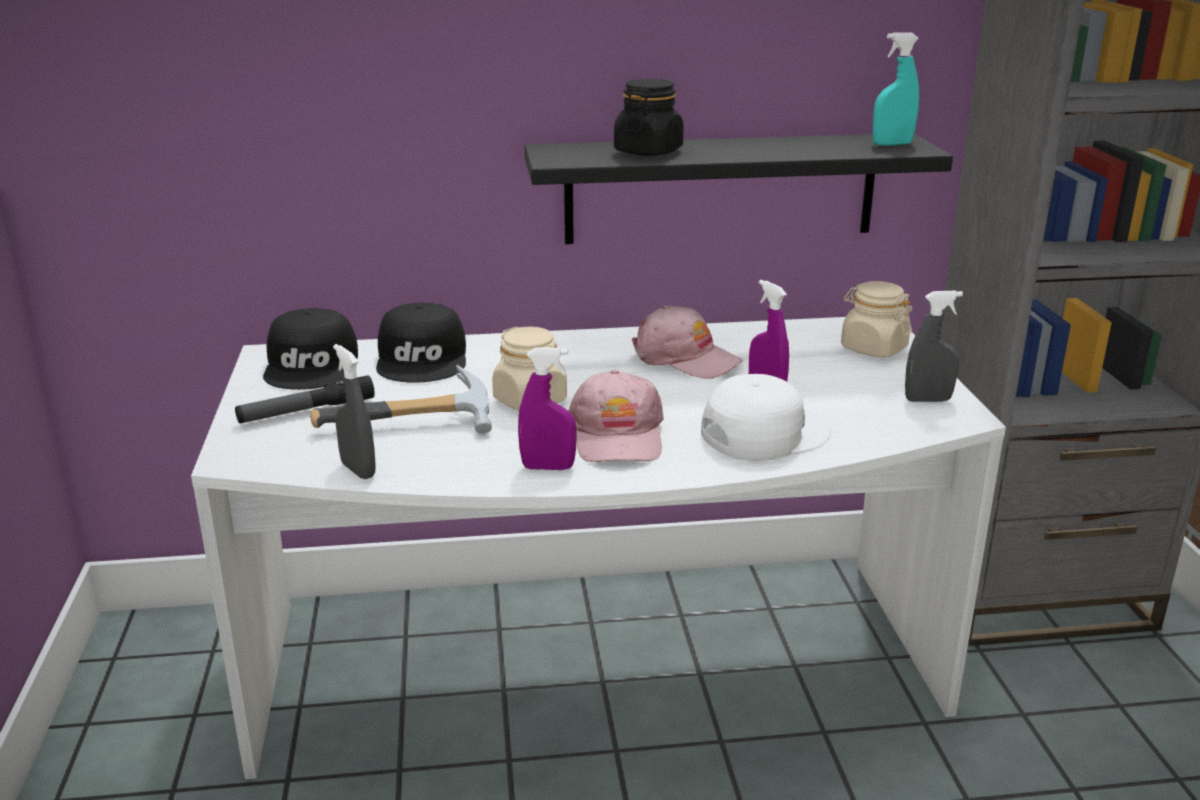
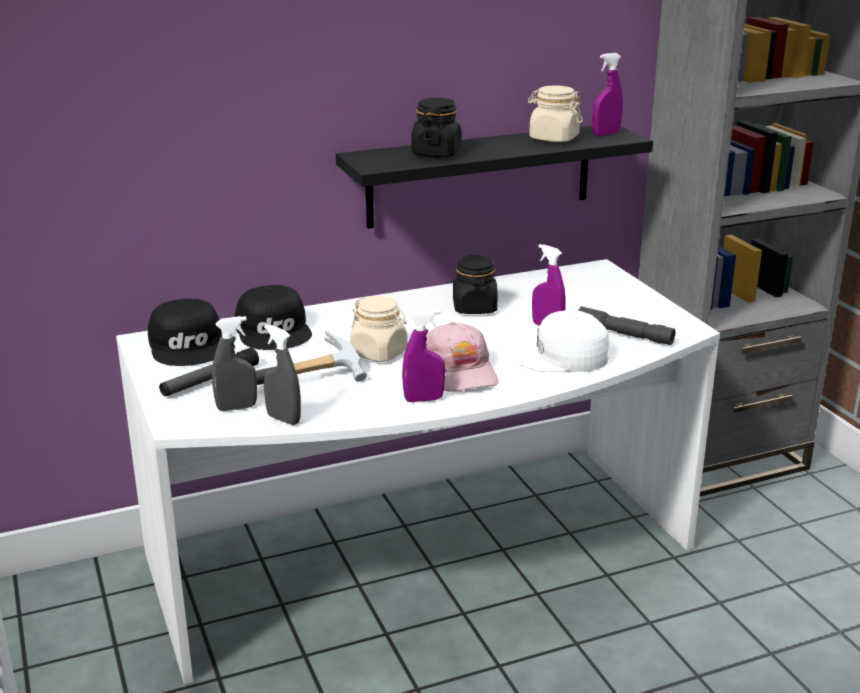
camera: 15 degrees left, 0 degrees up
pink cap [632,306,743,379] -> black jar [453,255,498,314]
white cap [701,374,831,461] -> white cap turned 135 degrees counterclockwise [511,310,609,372]
beige jar [841,281,912,358] -> beige jar moved to [528,85,583,142]
turquoise spray bottle [873,32,919,146] -> purple spray bottle [592,53,623,136]
grey spray bottle [905,291,963,402] -> grey spray bottle moved to [212,316,257,411]
none -> grey flashlight [578,306,675,345]

